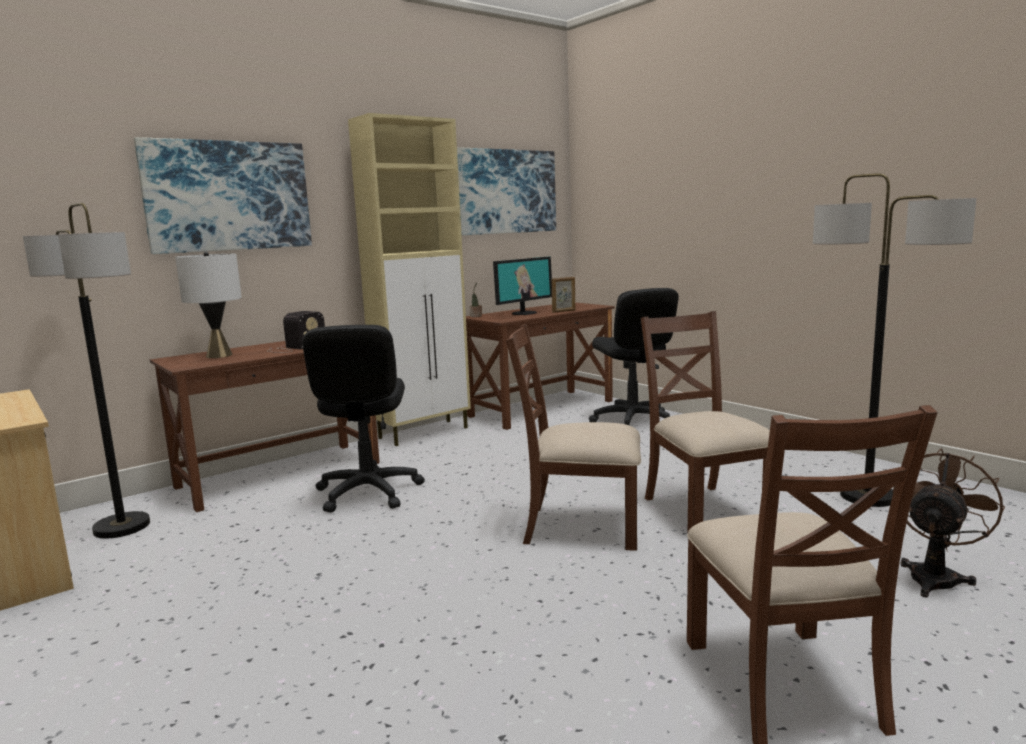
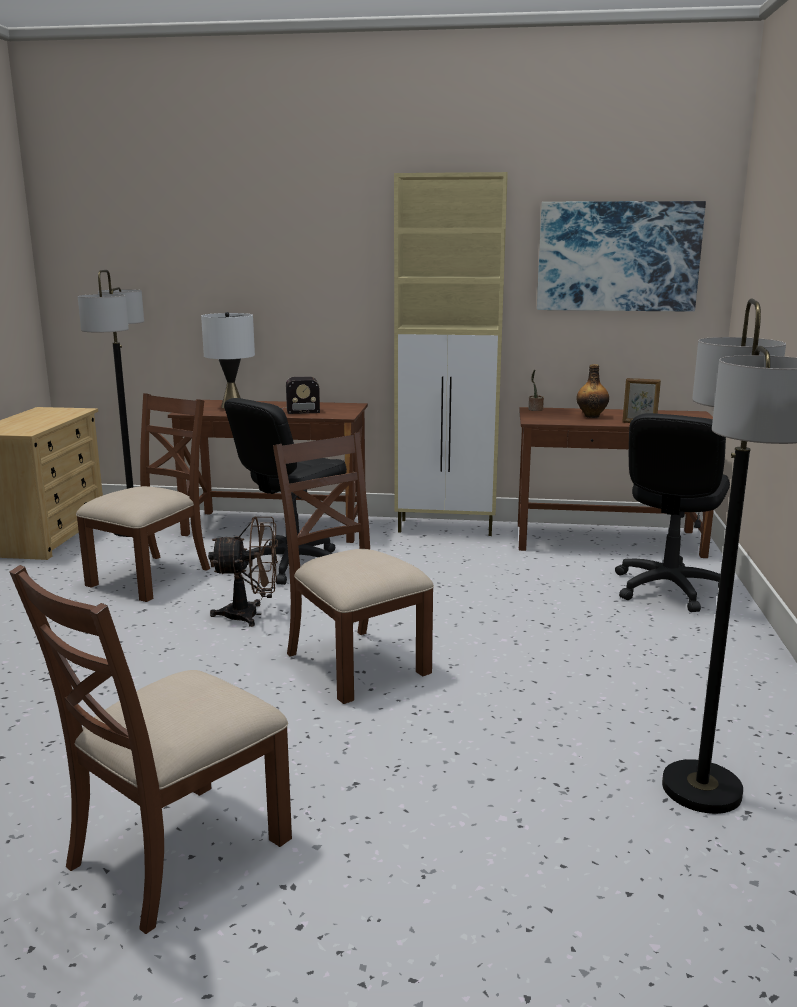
camera: 45 degrees right, 5 degrees up
picture [134,137,312,254] -> none
monitor [493,256,552,315] -> bottle [576,364,609,418]
brown chair [641,311,770,534] -> brown chair moved to [76,393,210,602]
brown fan [893,448,1005,597] -> brown fan moved to [208,516,278,627]

